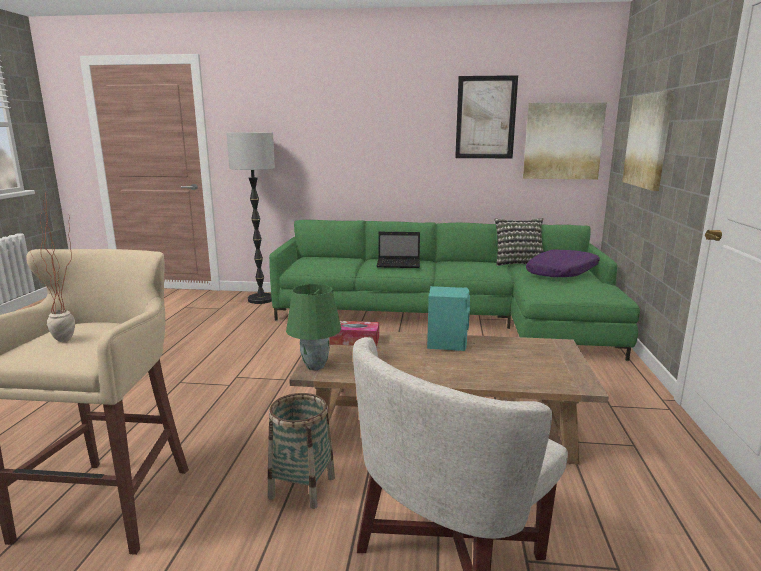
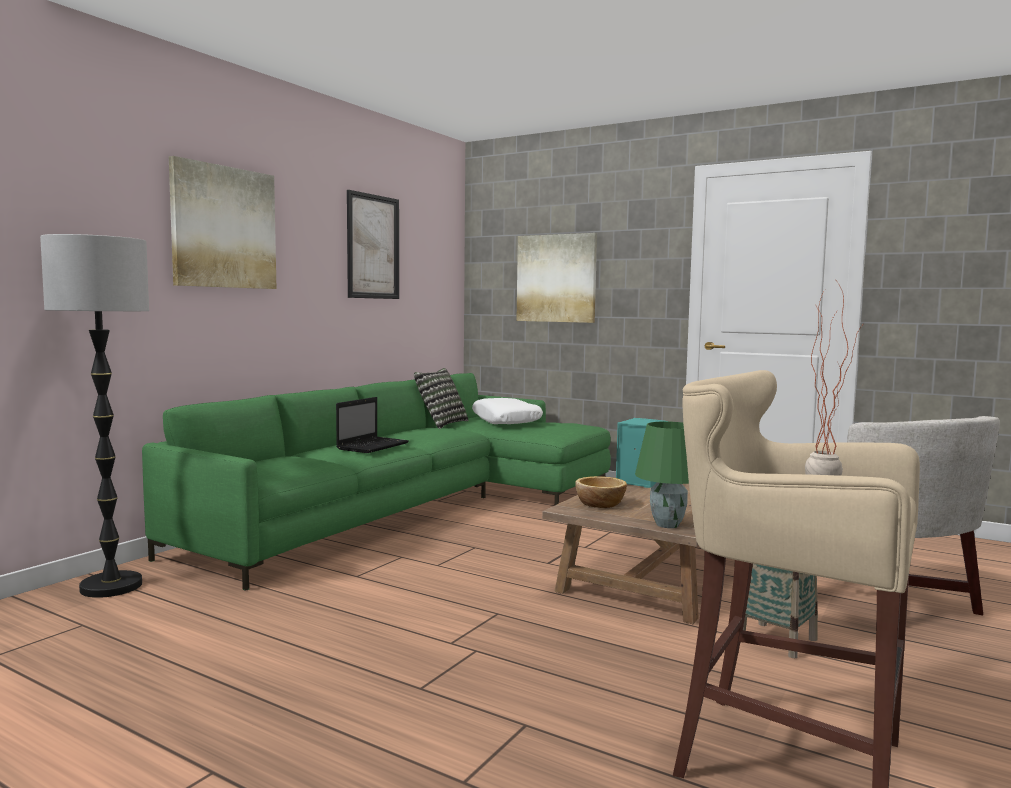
camera: 65 degrees left, 10 degrees down
tissue box [329,321,379,346] -> bowl [575,476,627,508]
picture [523,102,607,179] -> picture moved to [169,156,277,289]
purple pillow [526,249,600,277] -> white pillow [472,398,543,424]

